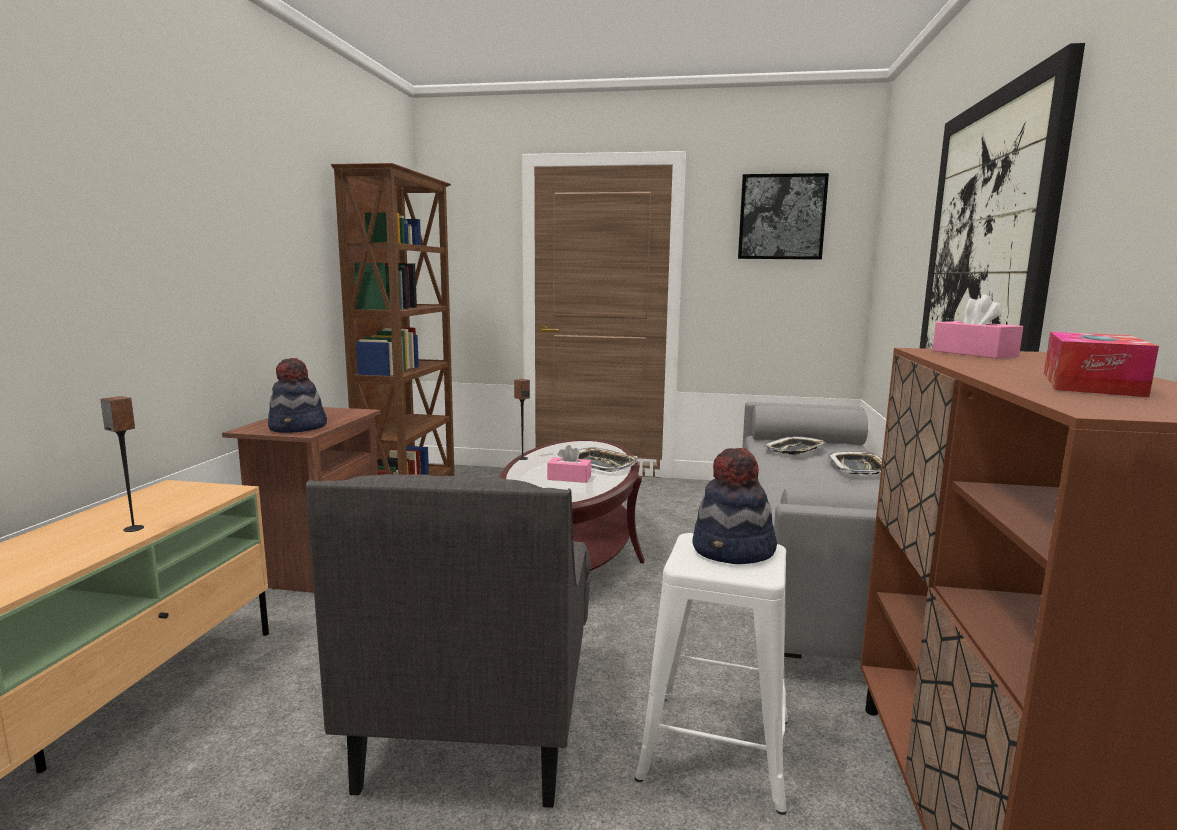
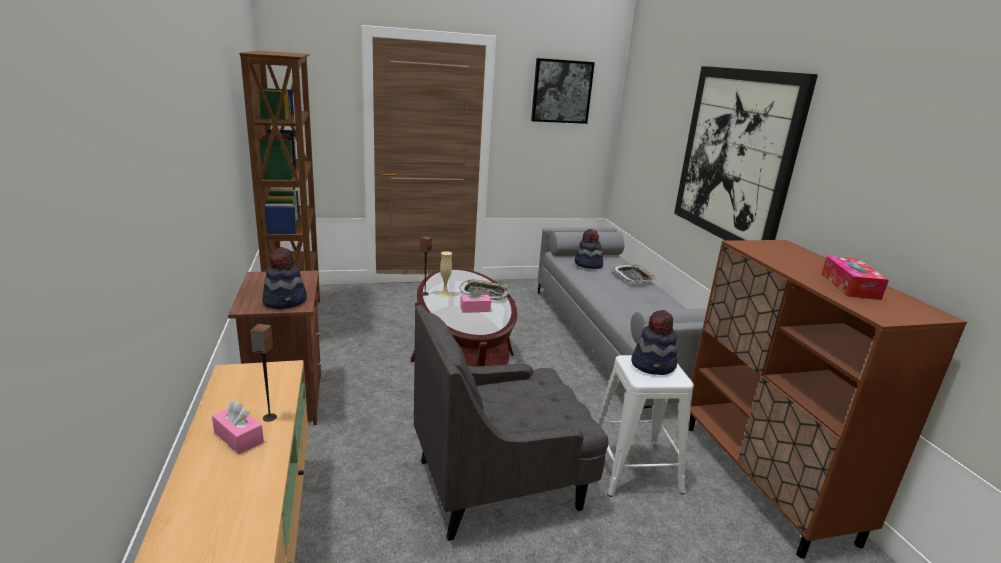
camera: 25 degrees left, 10 degrees up
grey armchair [306,474,591,808] -> grey armchair turned 90 degrees clockwise [414,305,609,541]
tray [764,436,827,455] -> hat [574,229,603,269]
pink tissue box [933,294,1023,358] -> pink tissue box moved to [212,401,264,454]
none -> beige vase [439,251,452,298]

